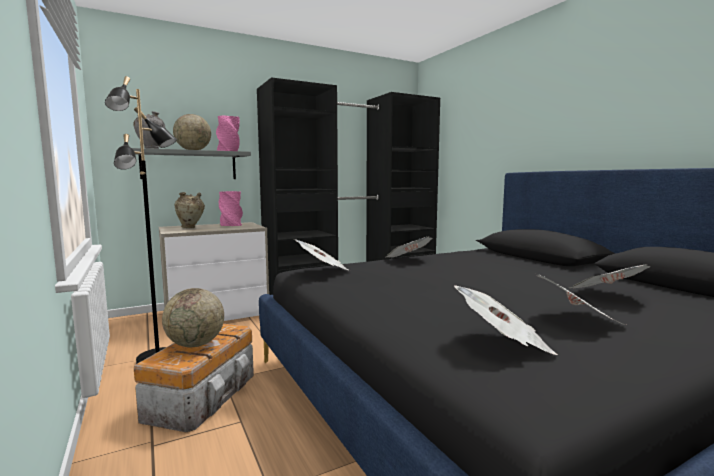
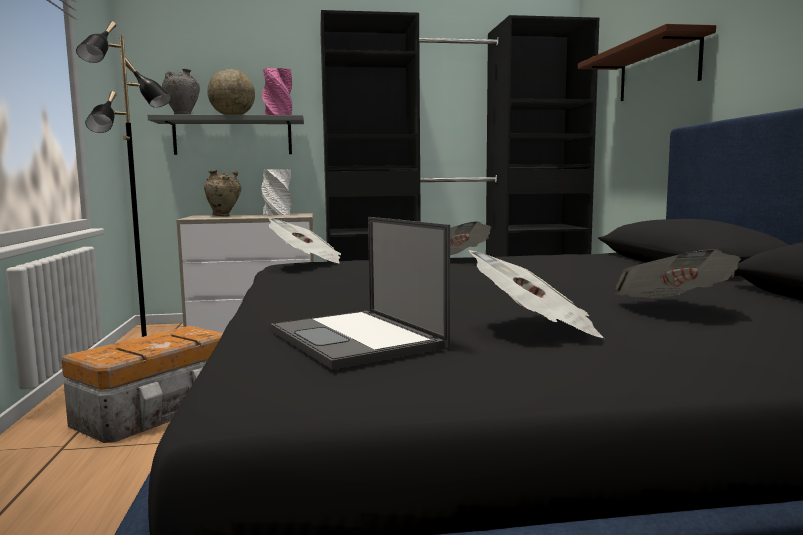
camera: 20 degrees right, 0 degrees up
globe [162,288,224,347] -> none
pink vase [219,191,243,226] -> white vase [261,169,293,215]
newspaper [454,285,558,355] -> laptop [270,217,450,370]
none -> brown shelf [578,24,716,101]

